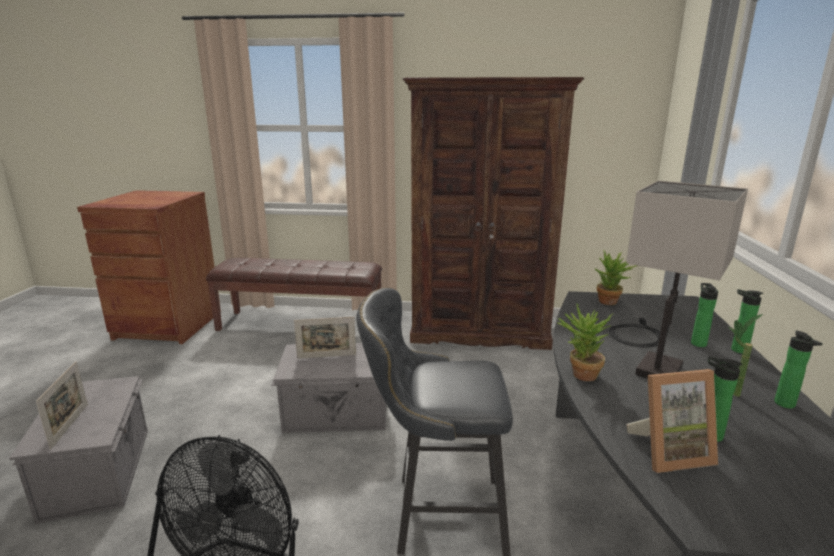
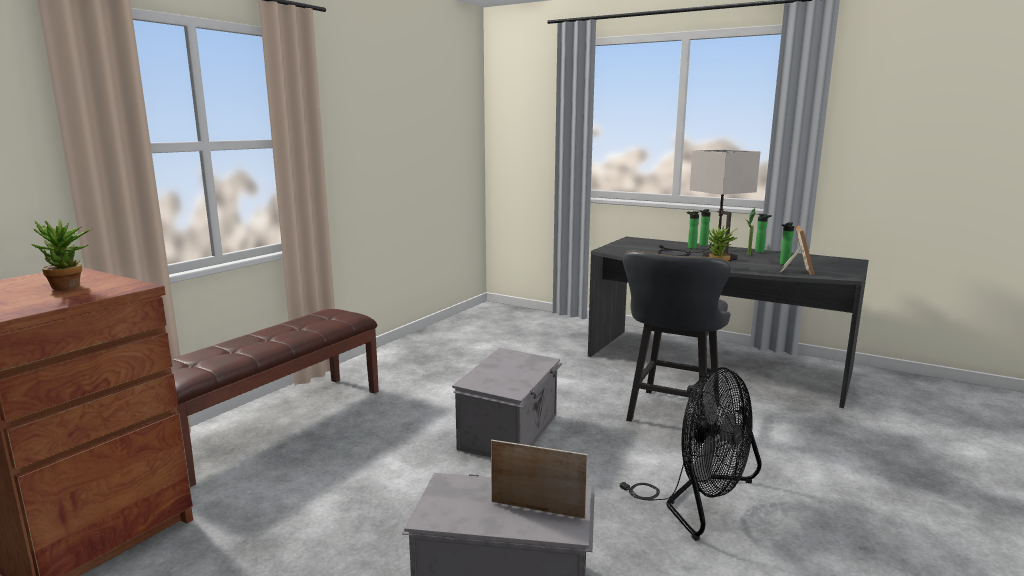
camera: 65 degrees left, 5 degrees down
picture frame [294,317,356,359] -> none
brown wardrobe [403,77,584,350] -> none
potted plant [594,251,638,305] -> potted plant moved to [31,220,93,290]

